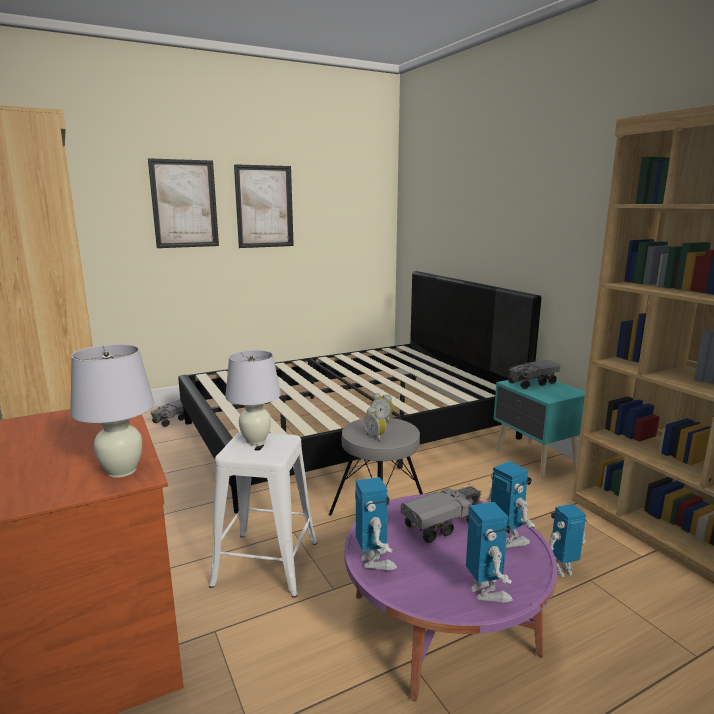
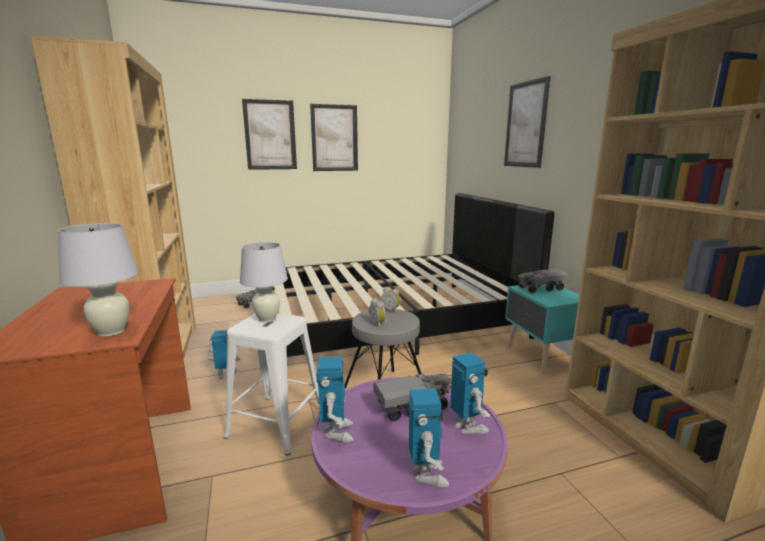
camera: 10 degrees right, 0 degrees up
toy robot [549,504,587,577] -> toy robot moved to [207,330,240,379]
none -> picture [504,76,550,168]

